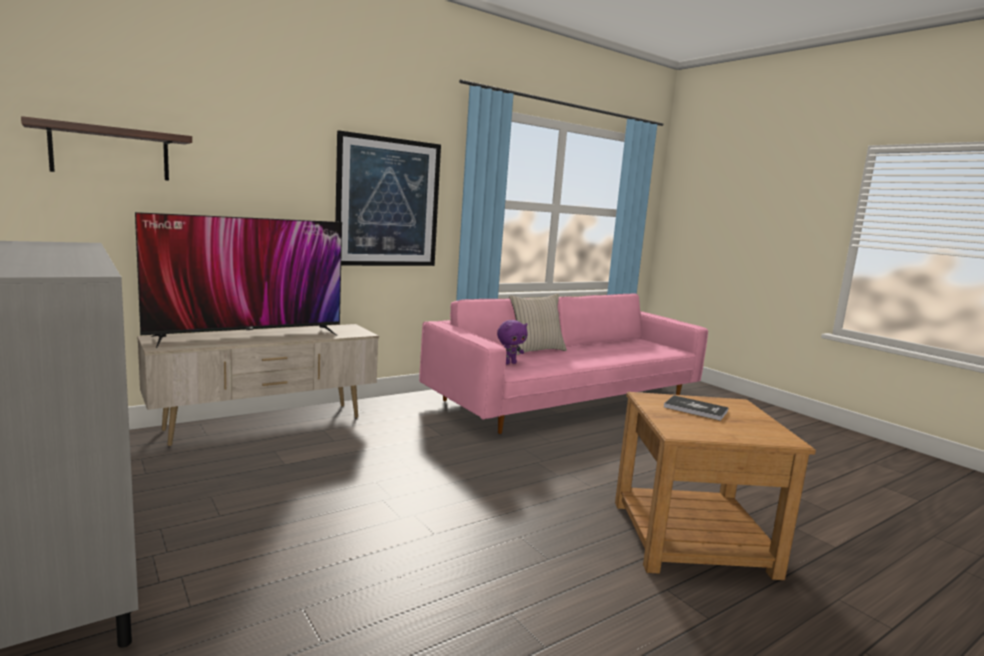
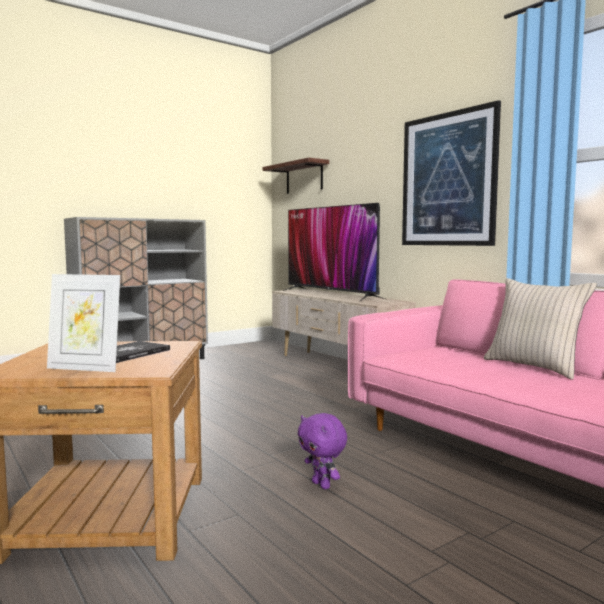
camera: 90 degrees right, 5 degrees down
purple plush toy [497,320,528,365] -> purple plush toy moved to [298,413,347,489]
none -> picture frame [47,274,120,372]

